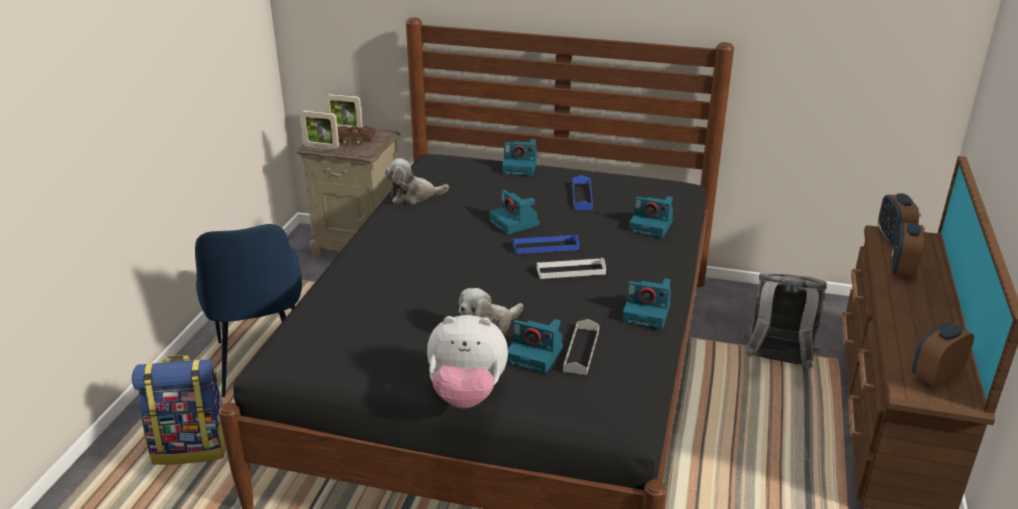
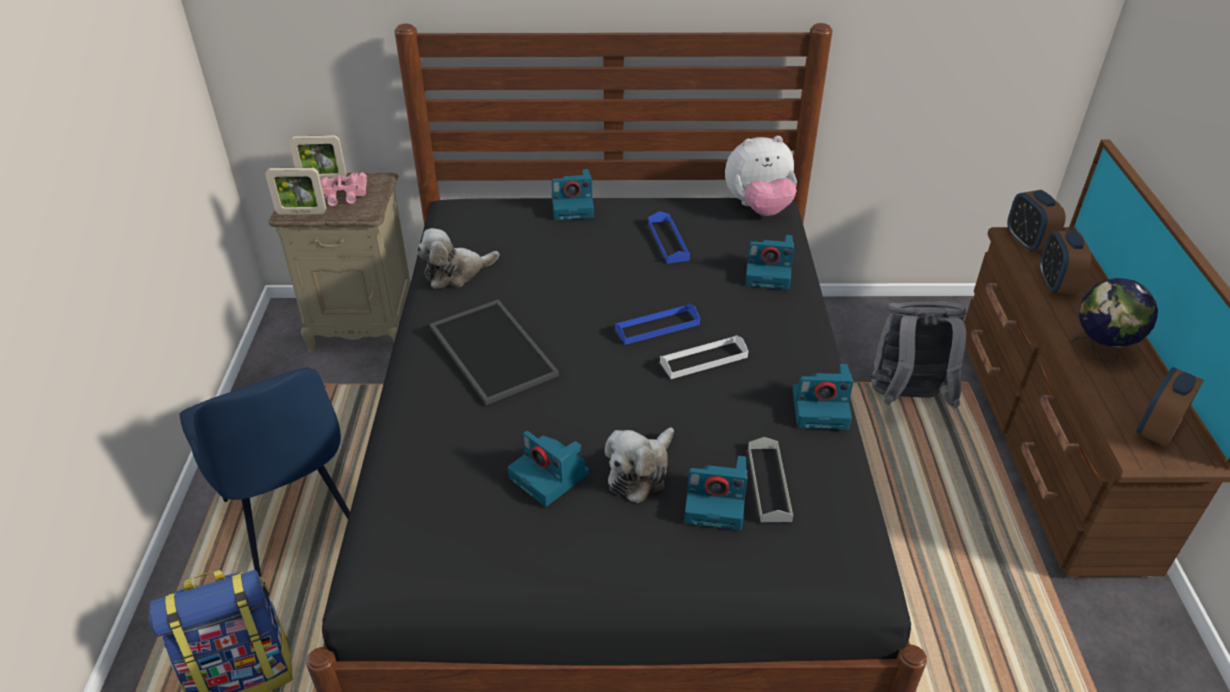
camera: 15 degrees left, 10 degrees up
brown binoculars [337,126,376,146] -> pink binoculars [320,172,367,206]
plush toy [427,315,508,408] -> plush toy moved to [725,136,797,216]
camera [490,190,540,235] -> camera moved to [508,431,589,507]
none -> tray [429,299,560,405]
none -> globe [1070,278,1158,363]

